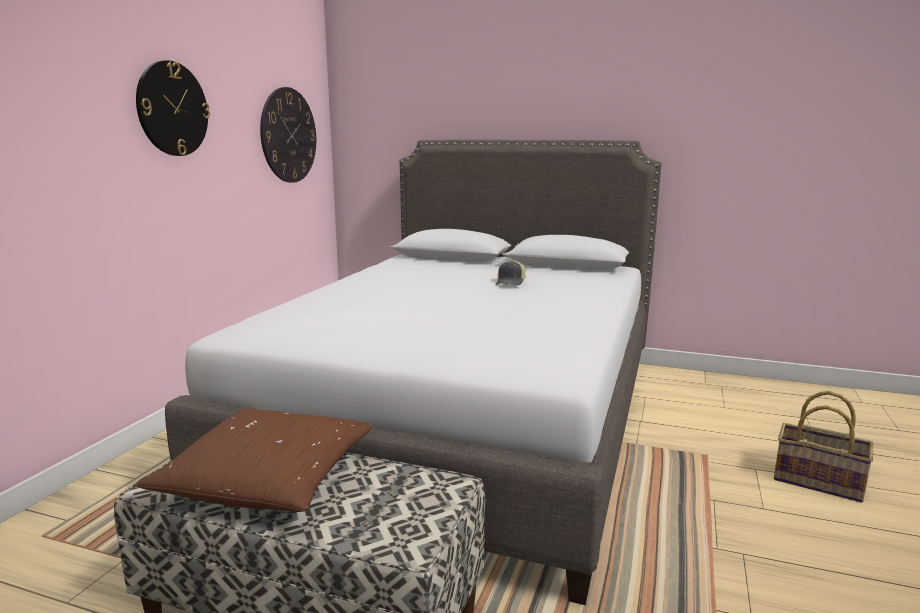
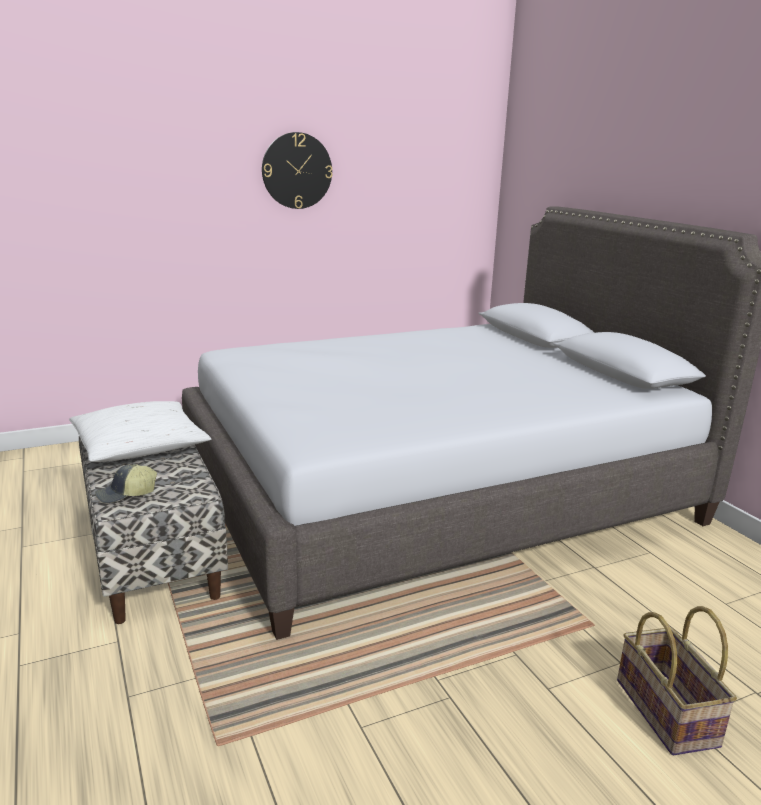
camera: 45 degrees right, 5 degrees up
brown pillow [135,408,374,512] -> white pillow [69,401,211,462]
wall clock [260,87,316,183] -> none
cap [496,260,526,286] -> cap moved to [95,464,157,503]

